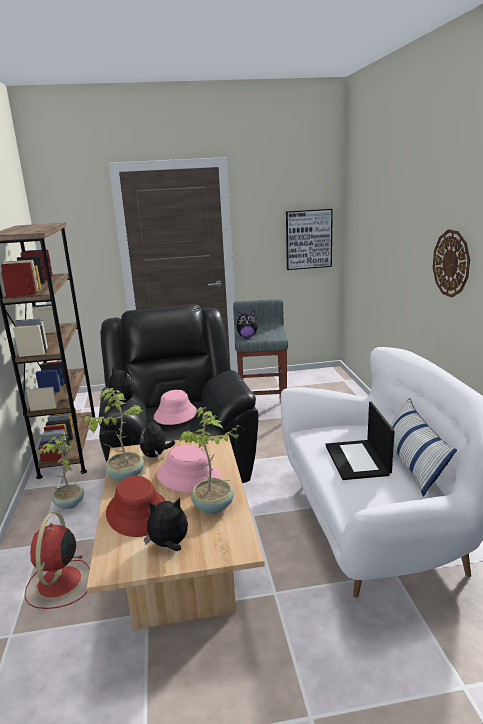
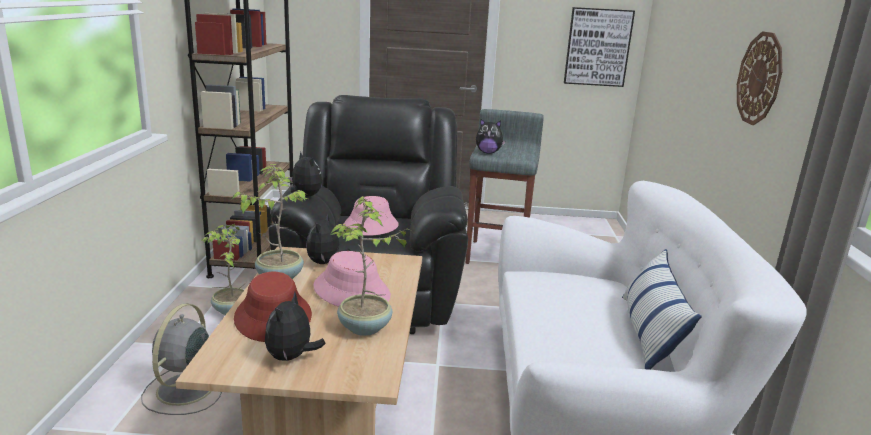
camera: 10 degrees right, 0 degrees up
red fan [24,512,90,609] -> grey fan [141,303,222,415]
plush toy [144,498,188,551] -> plush toy turned 75 degrees counterclockwise [265,292,326,361]
laptop [325,401,395,480] -> none

